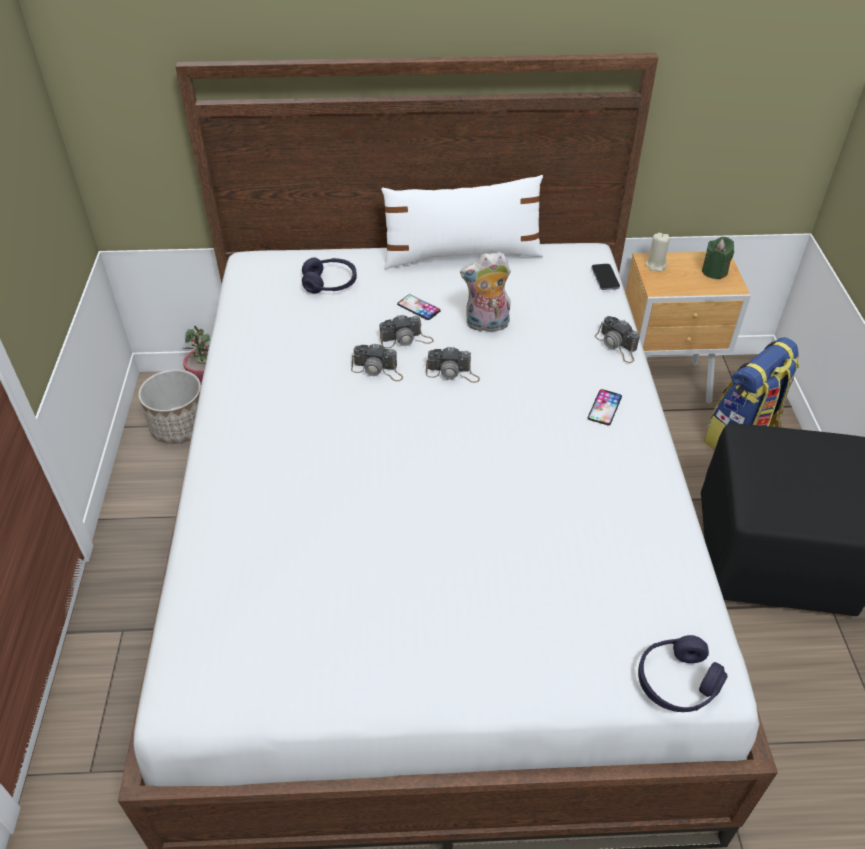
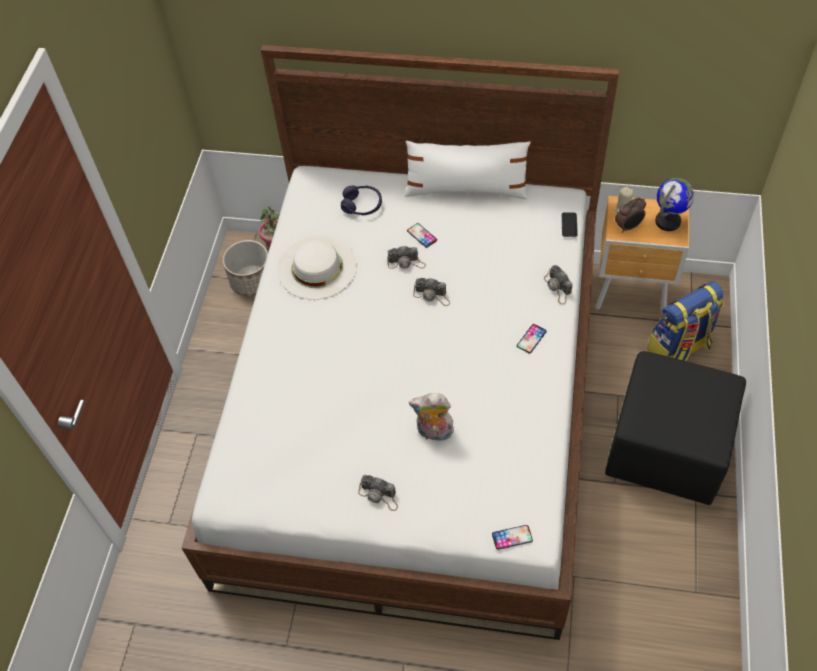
camera: 15 degrees right, 10 degrees up
camera [351,343,403,381] -> camera moved to [358,475,398,511]
plush toy [460,252,511,332] -> plush toy moved to [409,393,455,444]
purple headphones [638,635,728,712] -> phone [492,525,533,550]
green candle [702,237,734,279] -> globe [655,178,694,231]
none -> white hat [278,236,357,300]
none -> alarm clock [615,198,646,233]

